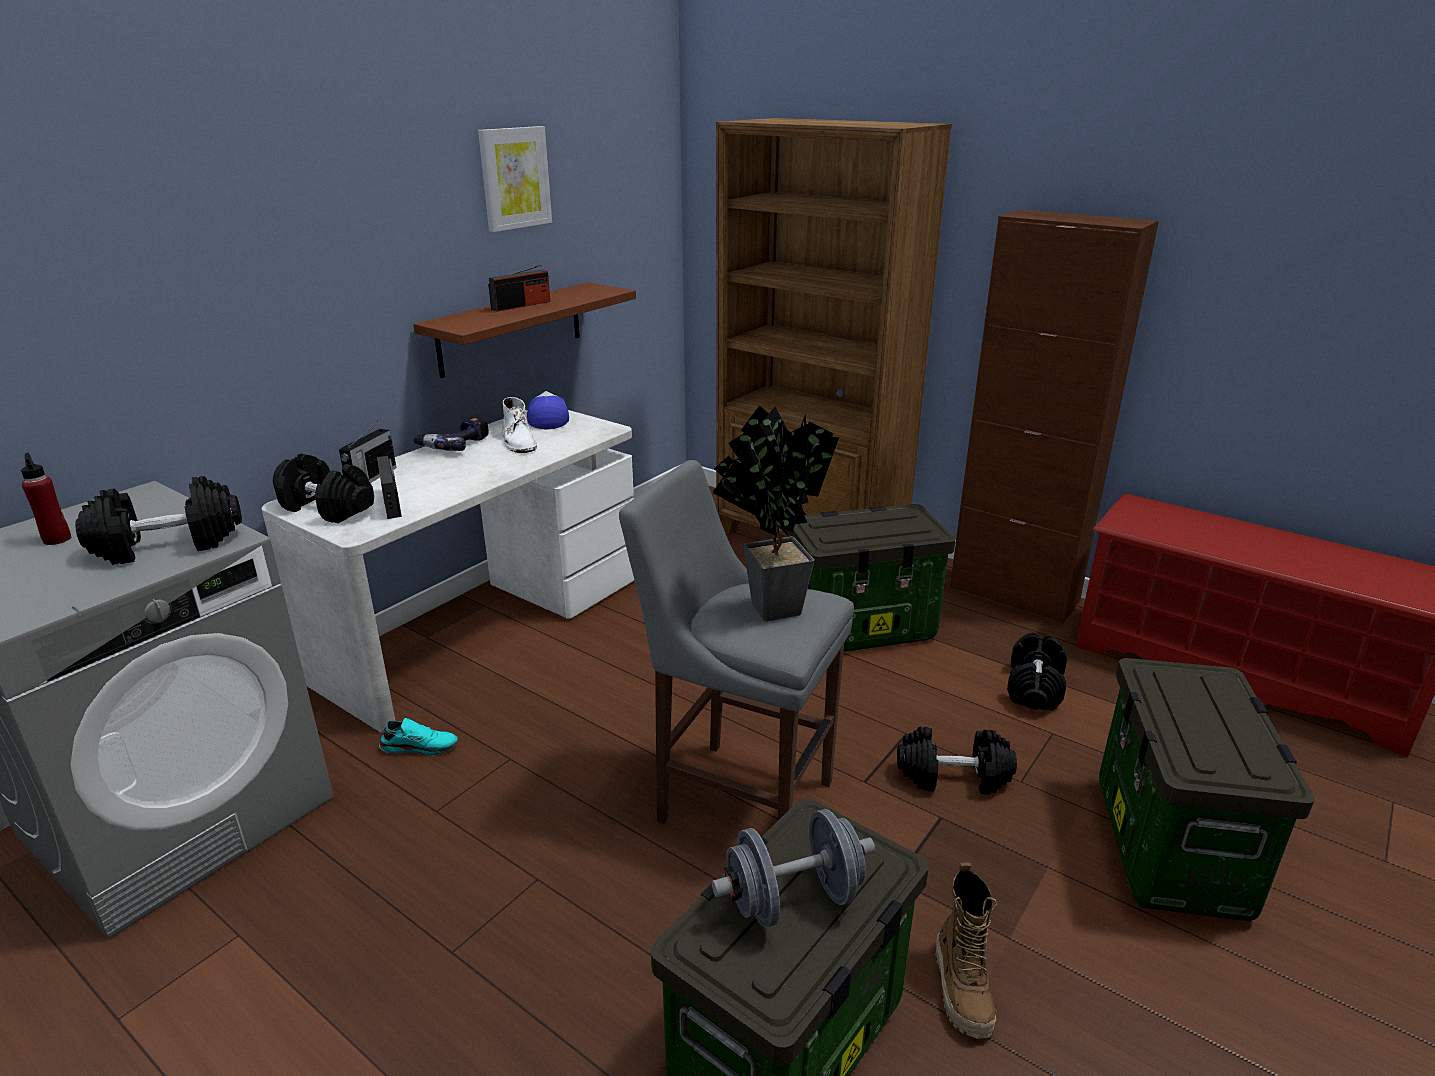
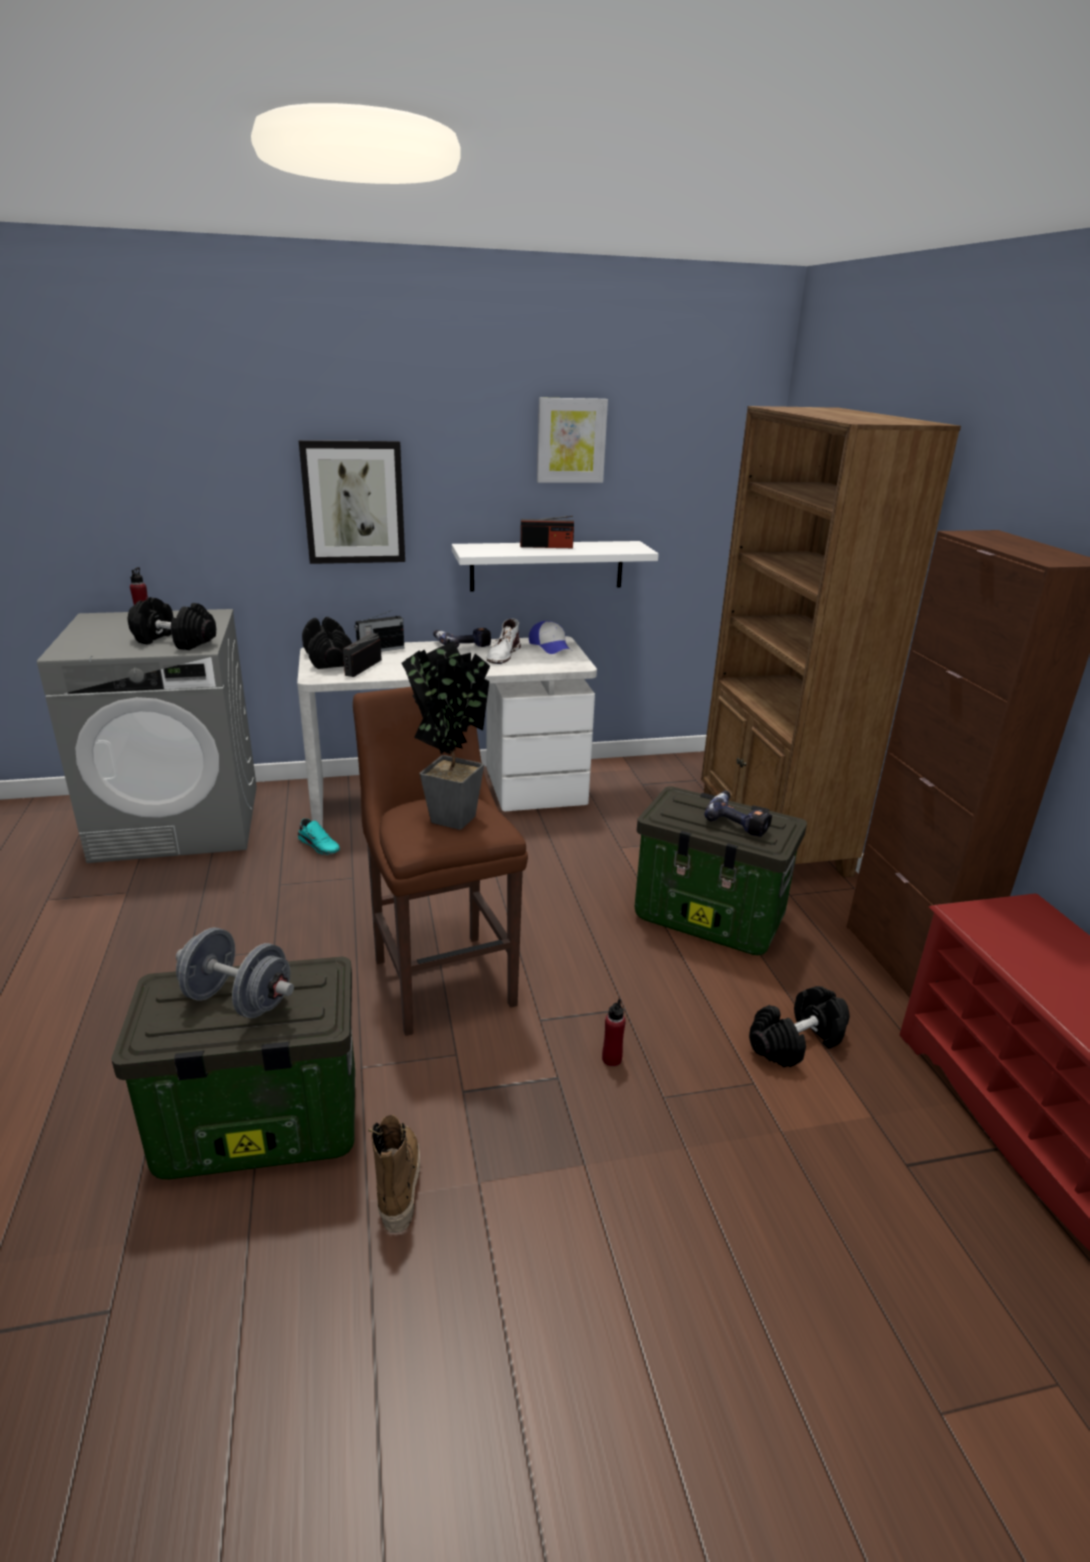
camera: 40 degrees right, 0 degrees up
brown shelf [413,282,636,378] -> white shelf [452,541,659,592]
cap [527,391,569,429] -> cap turned 120 degrees clockwise [529,621,570,654]
grey stool [619,460,854,824] -> brown stool [353,687,528,1036]
black dumbbell [897,727,1017,794] -> red bottle [602,998,626,1066]
boot [935,863,997,1039] -> boot turned 135 degrees clockwise [368,1115,420,1233]
storage box [1099,658,1315,921] -> none
none -> picture [299,440,405,564]
none -> power drill [704,791,772,837]

